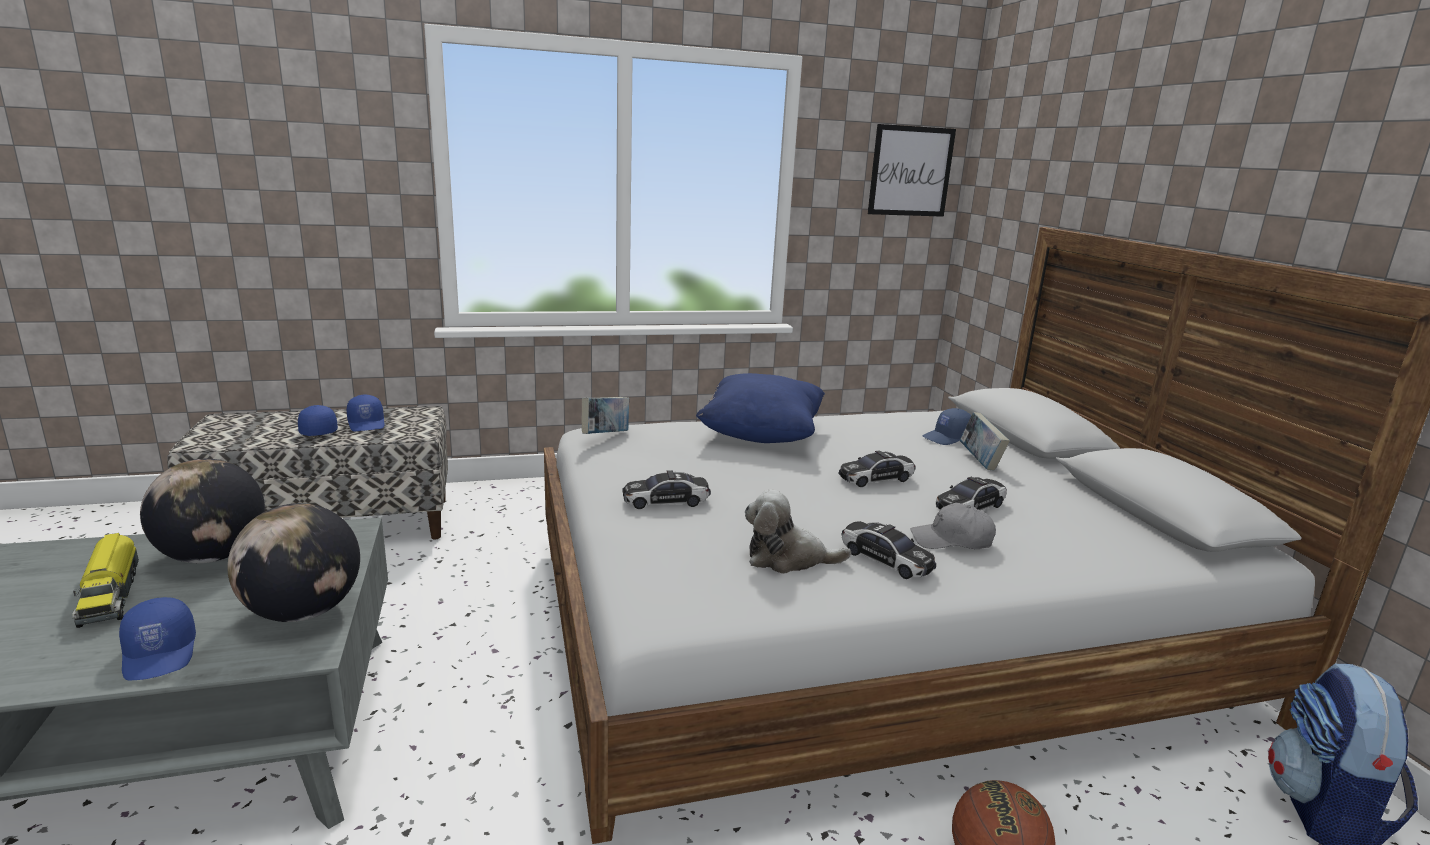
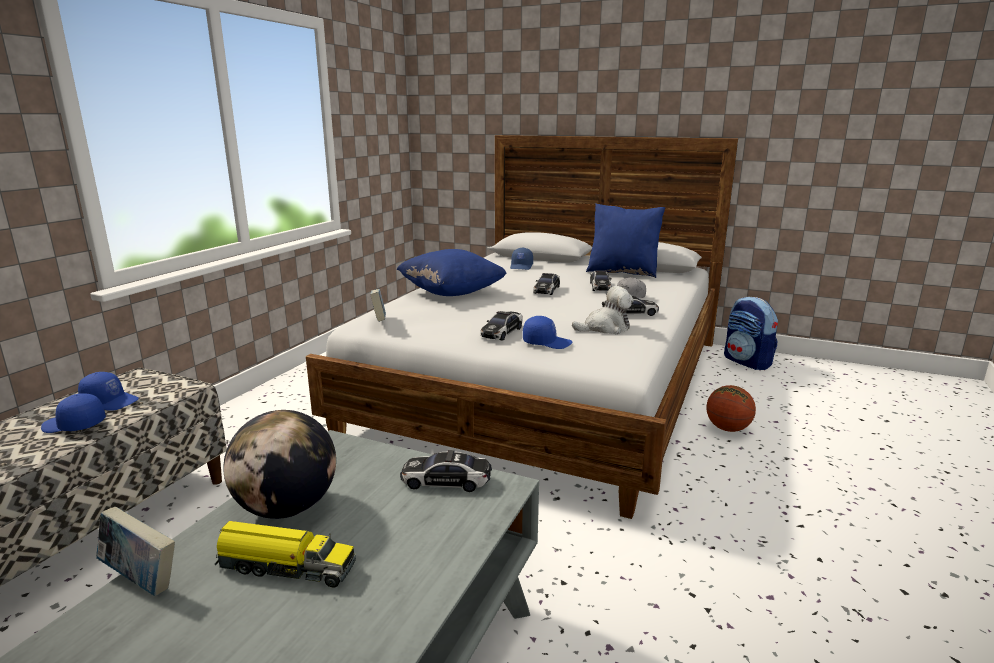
camera: 50 degrees left, 0 degrees up
blue cap [119,597,196,681] -> blue cap moved to [523,316,572,349]
globe [227,503,360,622] -> toy car [400,450,492,492]
plush toy [745,489,851,574] -> plush toy turned 150 degrees counterclockwise [572,286,634,334]
picture [868,124,956,217] -> none
book [960,412,1010,471] -> book moved to [96,507,175,596]
none -> blue pillow [586,204,665,278]

